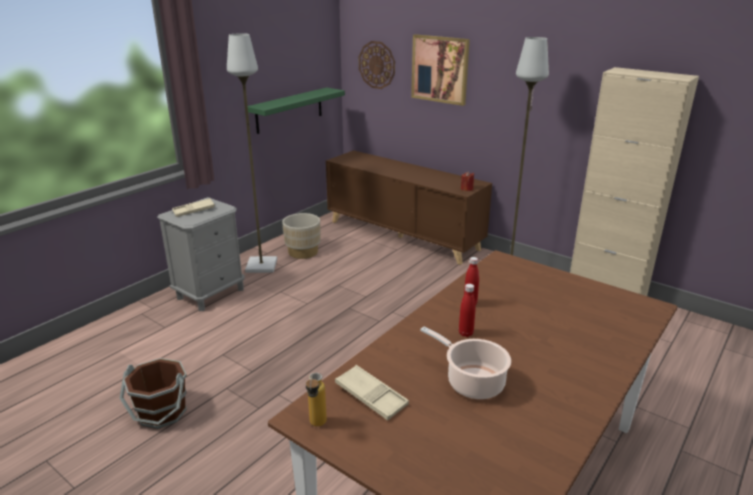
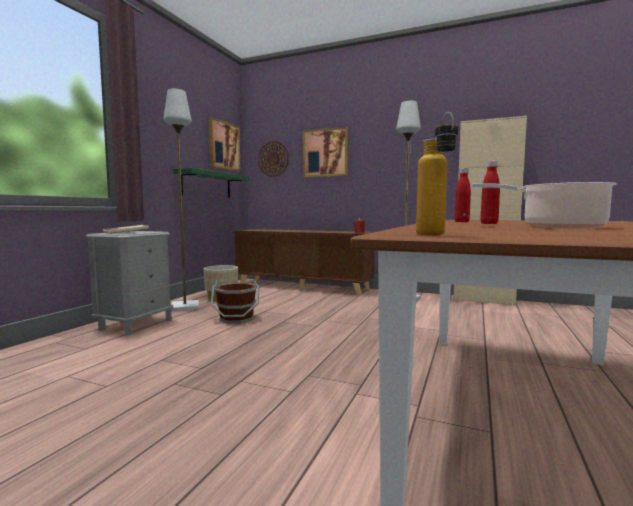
camera: 15 degrees left, 20 degrees down
brown bucket [119,358,187,429] -> brown bucket moved to [211,281,259,323]
beige tray [335,365,409,421] -> none
none -> picture [209,117,240,171]

